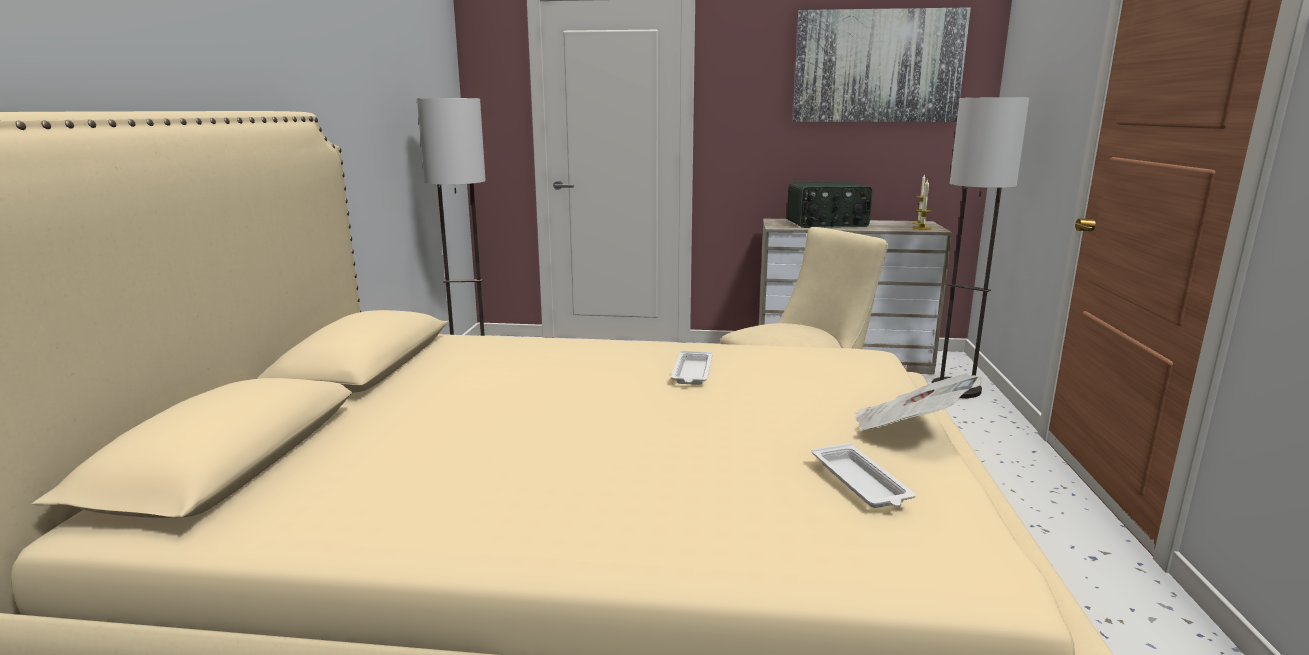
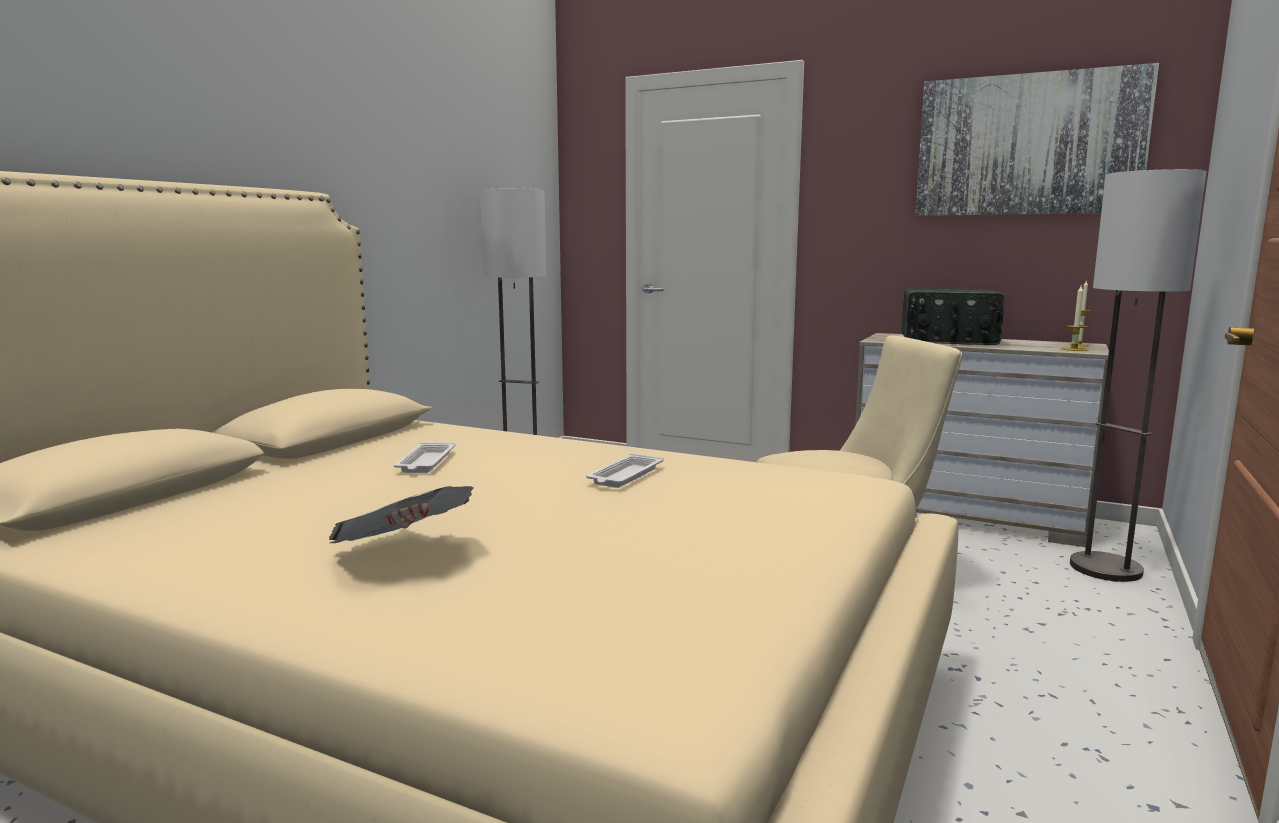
camera: 20 degrees right, 5 degrees down
white tray [812,443,916,508] -> white tray moved to [394,442,455,473]
newspaper [855,373,982,432] -> newspaper moved to [329,486,474,543]

